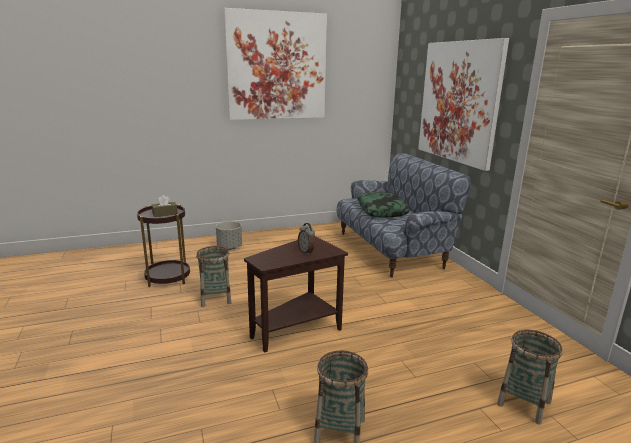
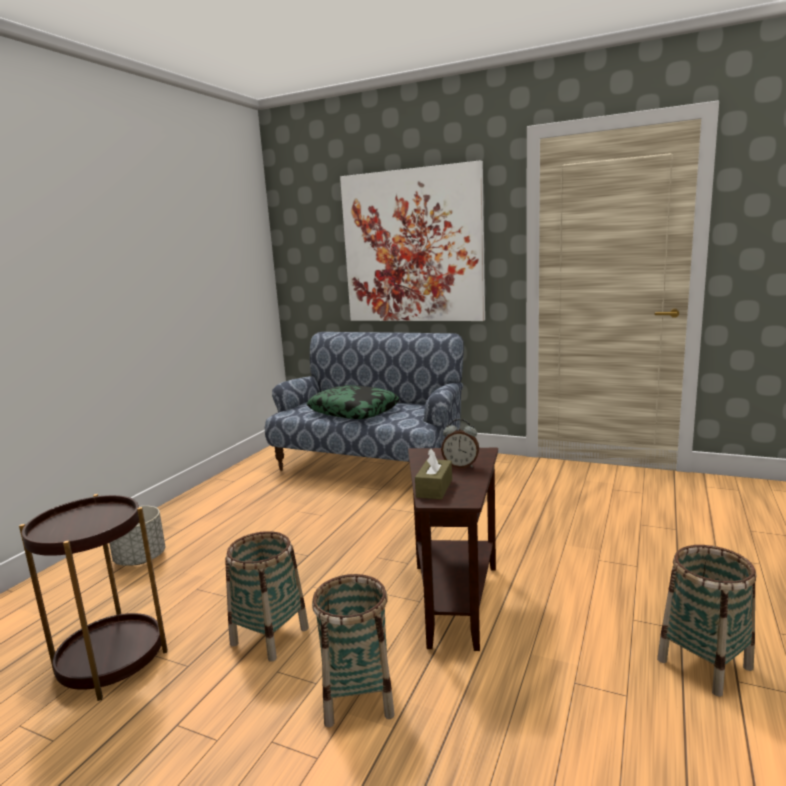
camera: 45 degrees left, 5 degrees down
brown tissue box [152,195,178,217] -> brown tissue box moved to [415,449,452,500]
picture [224,8,327,120] -> none
basket [497,330,563,424] -> basket moved to [312,574,395,728]

